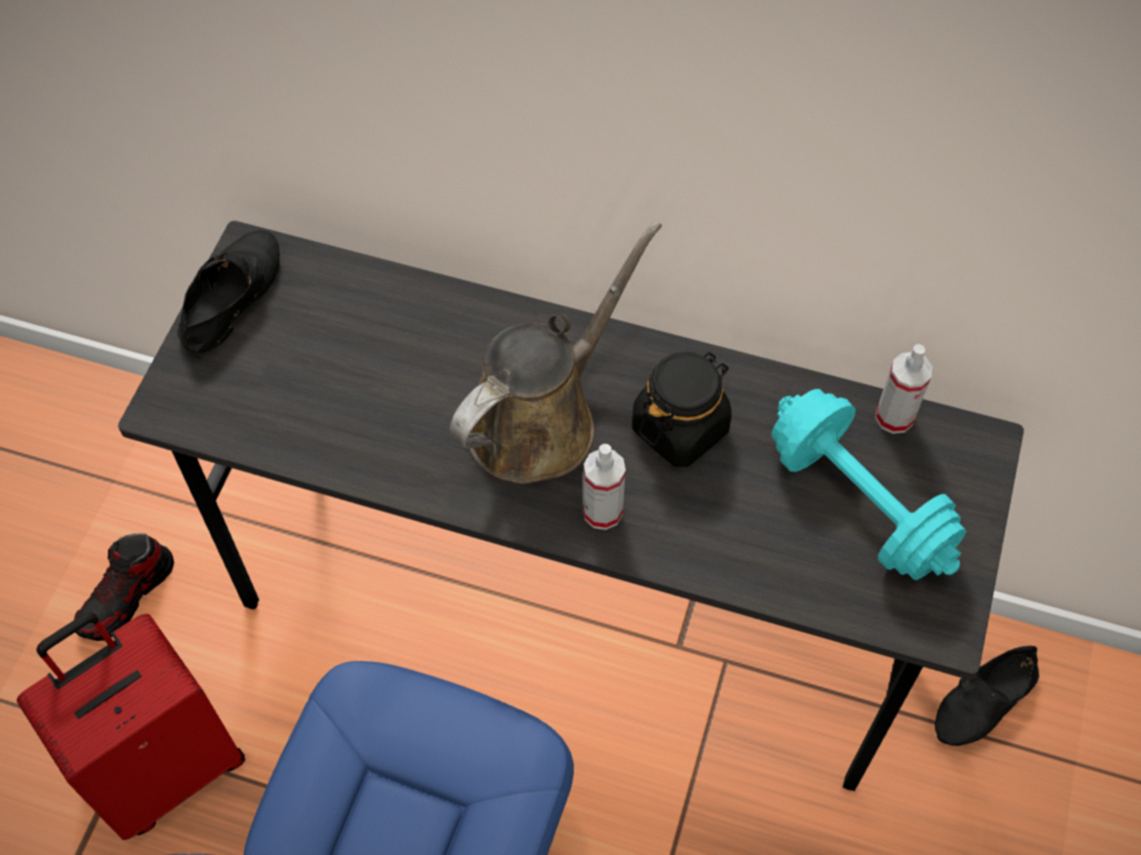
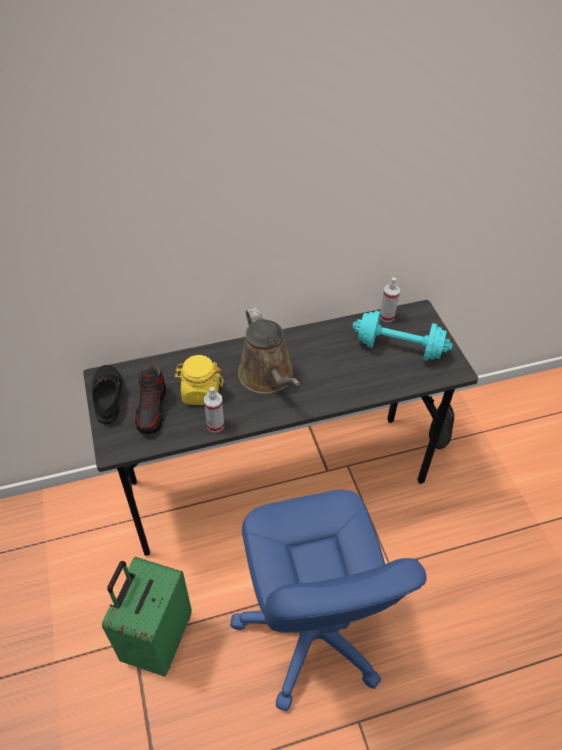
camera: 35 degrees left, 10 degrees down
red suitcase [17,612,245,840] -> green suitcase [102,557,192,677]
shoe [74,534,174,641] -> shoe moved to [135,365,166,434]
brown watering can [450,221,662,484] -> brown watering can turned 150 degrees clockwise [238,307,300,394]
spray bottle [583,444,626,530] -> spray bottle moved to [204,387,224,432]
black jar [632,352,732,467] -> none
none -> yellow jar [174,355,223,405]

